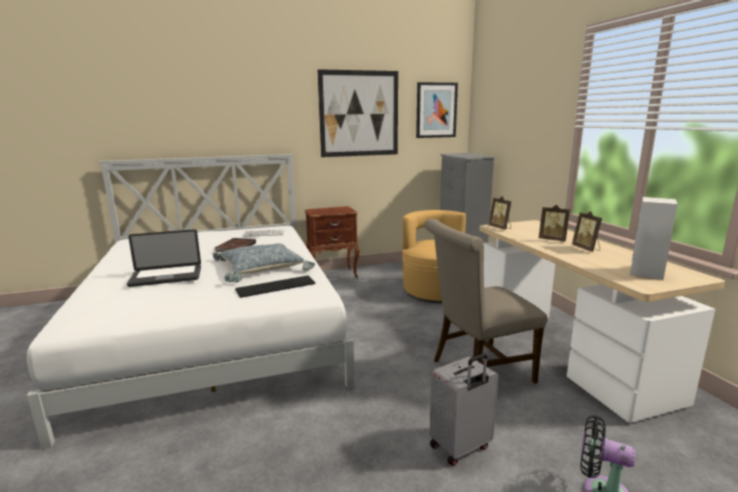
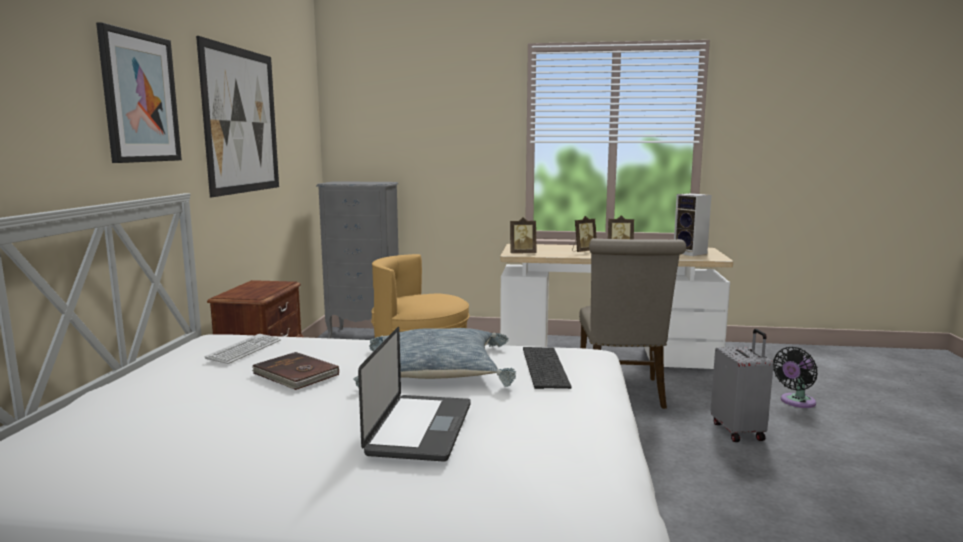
camera: 65 degrees left, 5 degrees down
picture [416,82,458,138] -> picture moved to [96,22,182,163]

